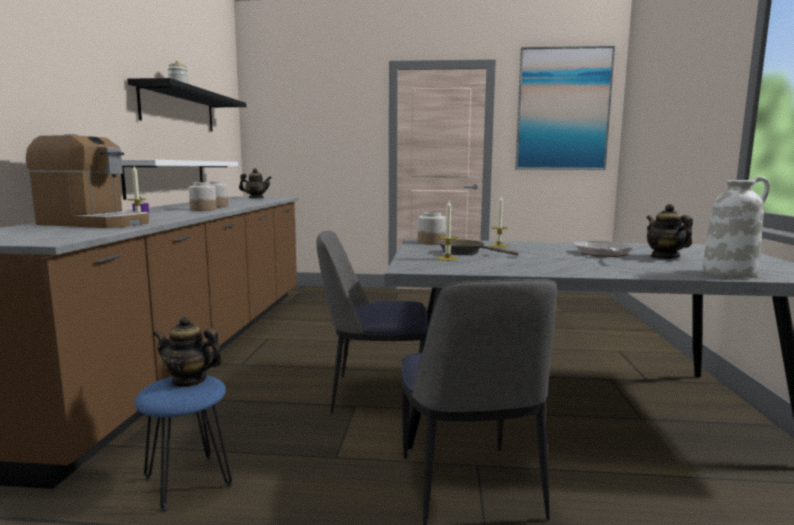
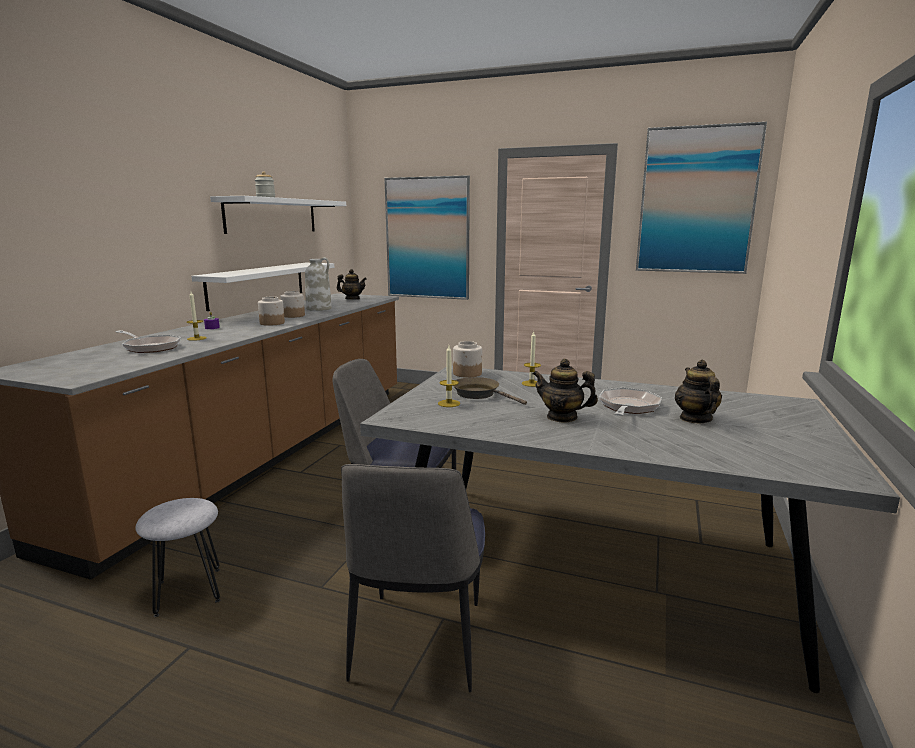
camera: 15 degrees right, 5 degrees up
coffee machine [26,134,149,228] -> frying pan [116,330,181,353]
black shelf [127,78,246,132] -> white shelf [210,196,346,234]
blue stool [134,375,232,512] -> grey stool [135,498,221,617]
teapot [153,316,223,387] -> teapot moved to [533,359,598,423]
white vase [702,177,770,278] -> white vase moved to [305,257,332,311]
none -> picture [384,175,470,300]

